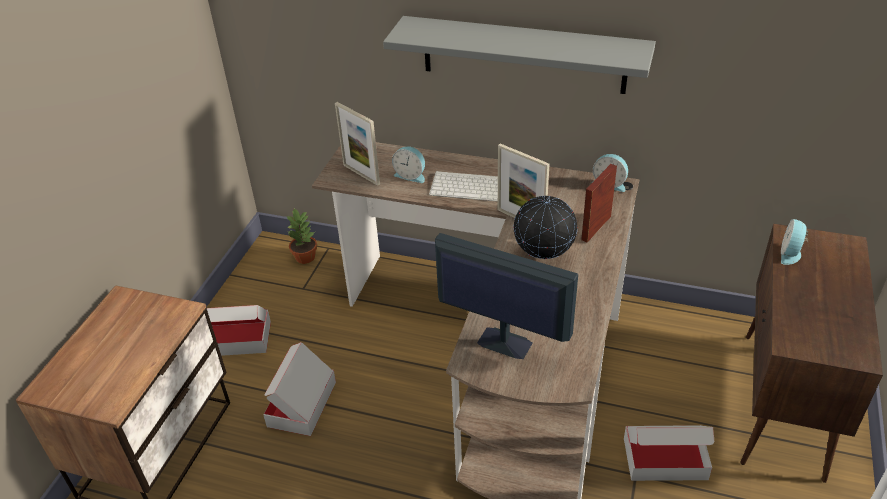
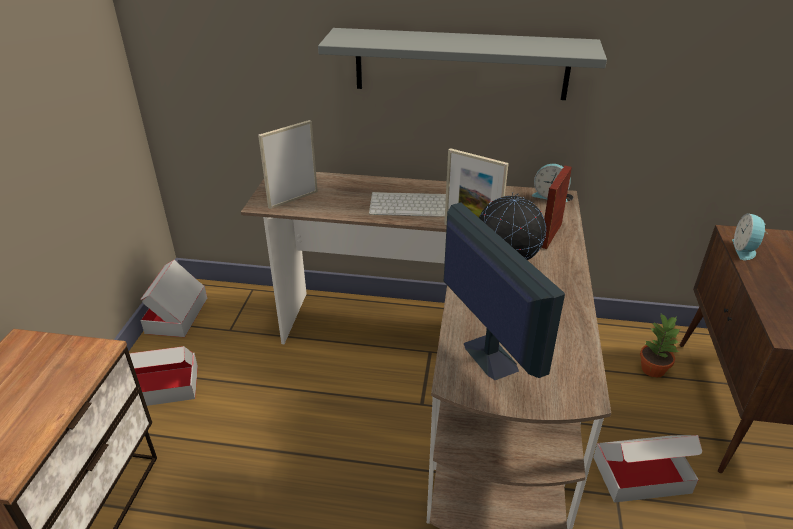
camera: 10 degrees left, 5 degrees down
cardboard box [264,342,336,436] -> cardboard box moved to [140,260,207,337]
potted plant [287,208,317,264] -> potted plant moved to [640,314,680,378]
picture frame [335,102,380,186] -> picture frame turned 105 degrees clockwise [258,120,318,209]
alarm clock [392,146,425,183] -> none
monitor [435,233,578,359] -> monitor turned 45 degrees clockwise [444,203,565,380]

